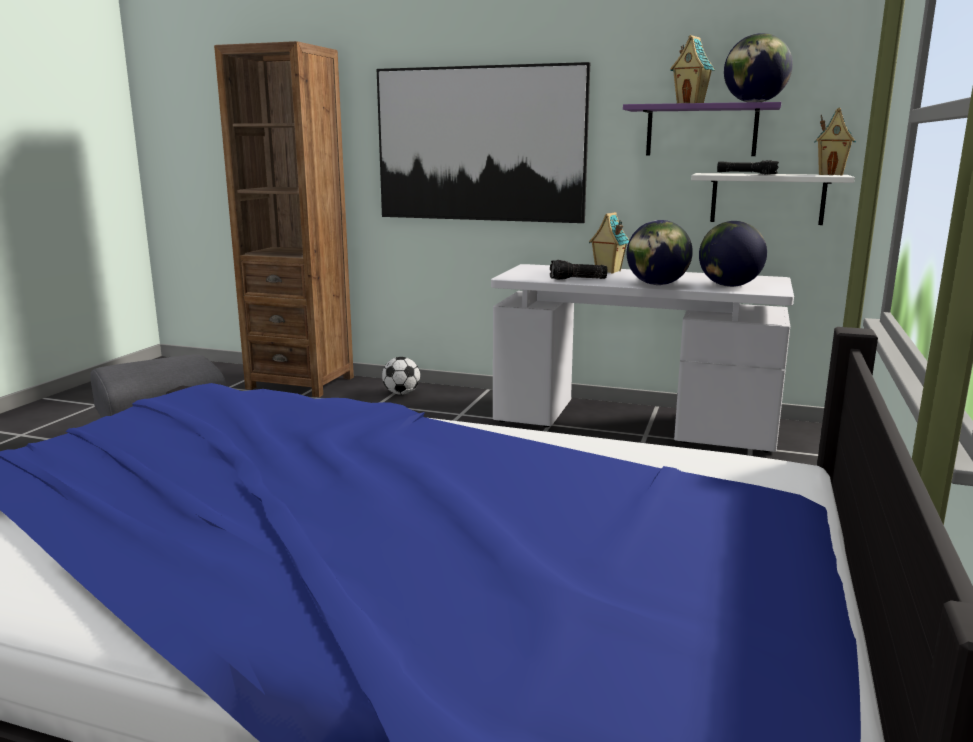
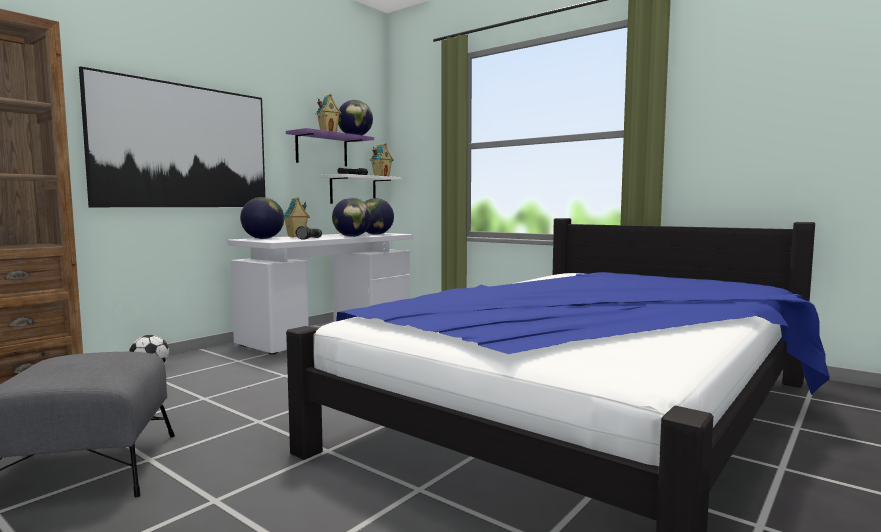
camera: 70 degrees left, 10 degrees down
none -> globe [240,197,284,239]

